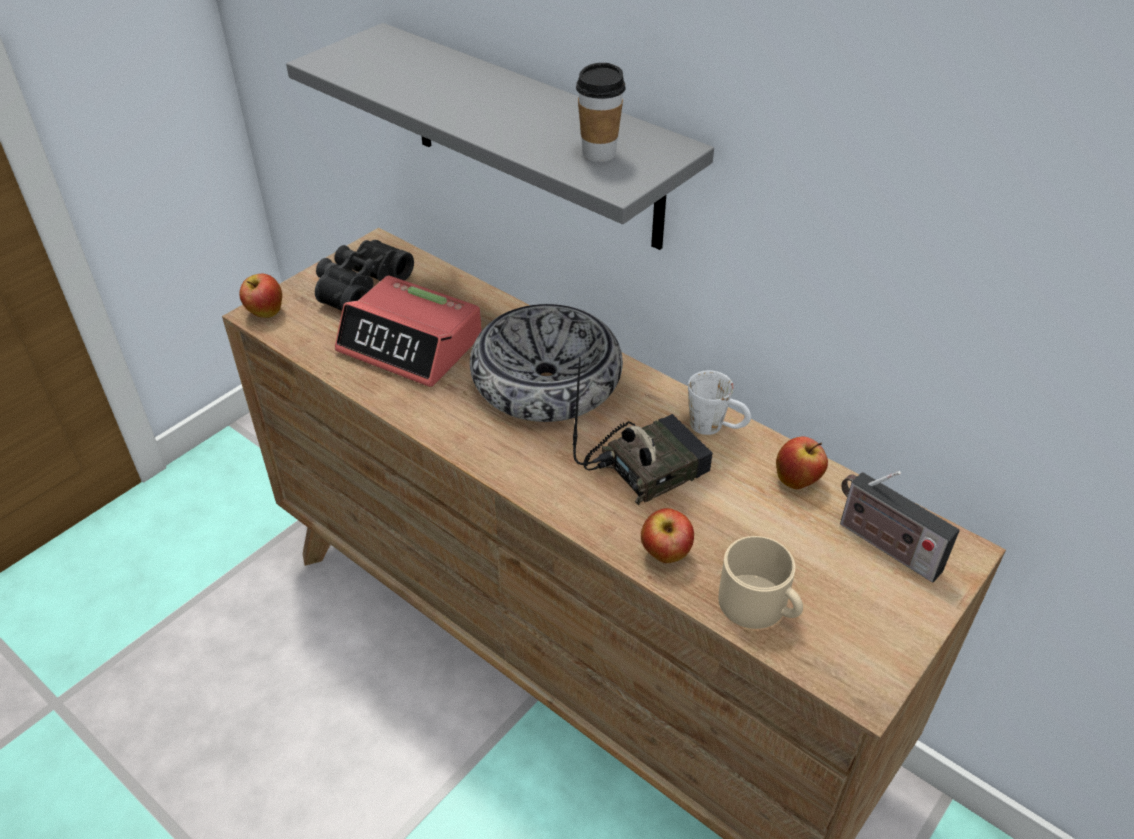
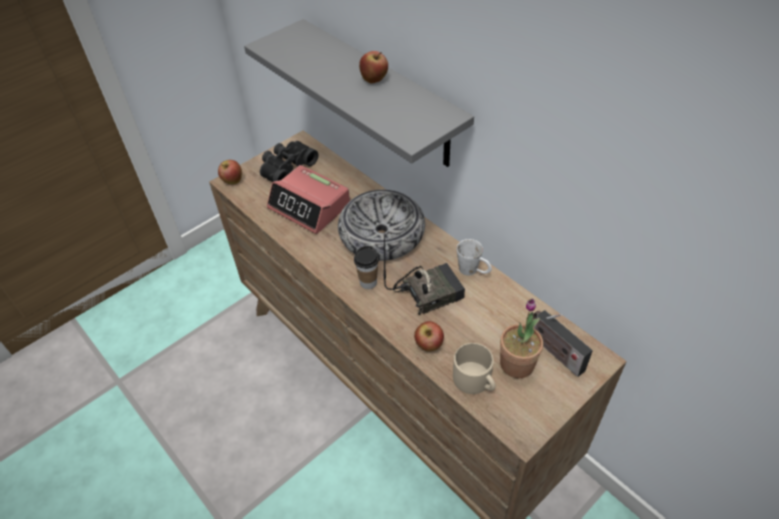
camera: 10 degrees right, 5 degrees up
cup [576,63,625,162] -> cup moved to [354,246,379,289]
apple [776,437,828,489] -> apple moved to [359,51,388,84]
none -> potted plant [500,298,543,378]

